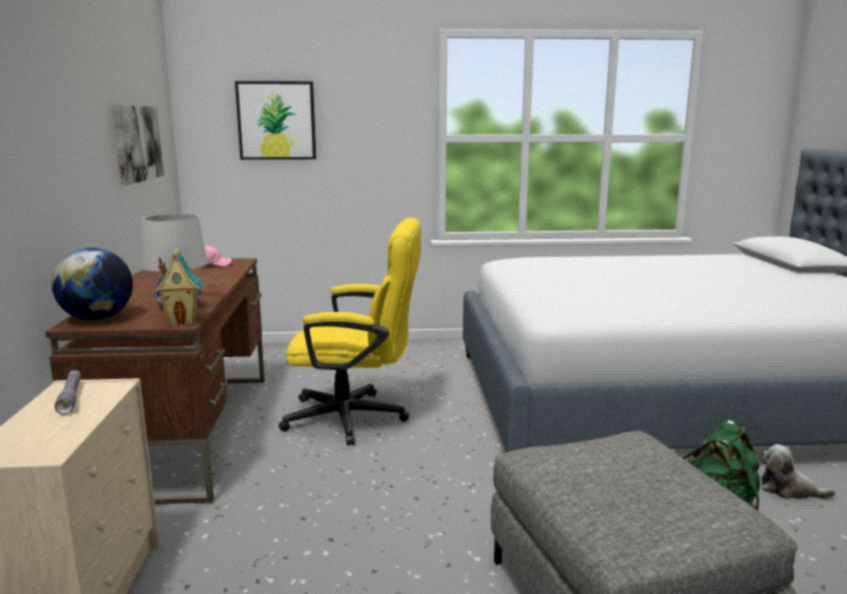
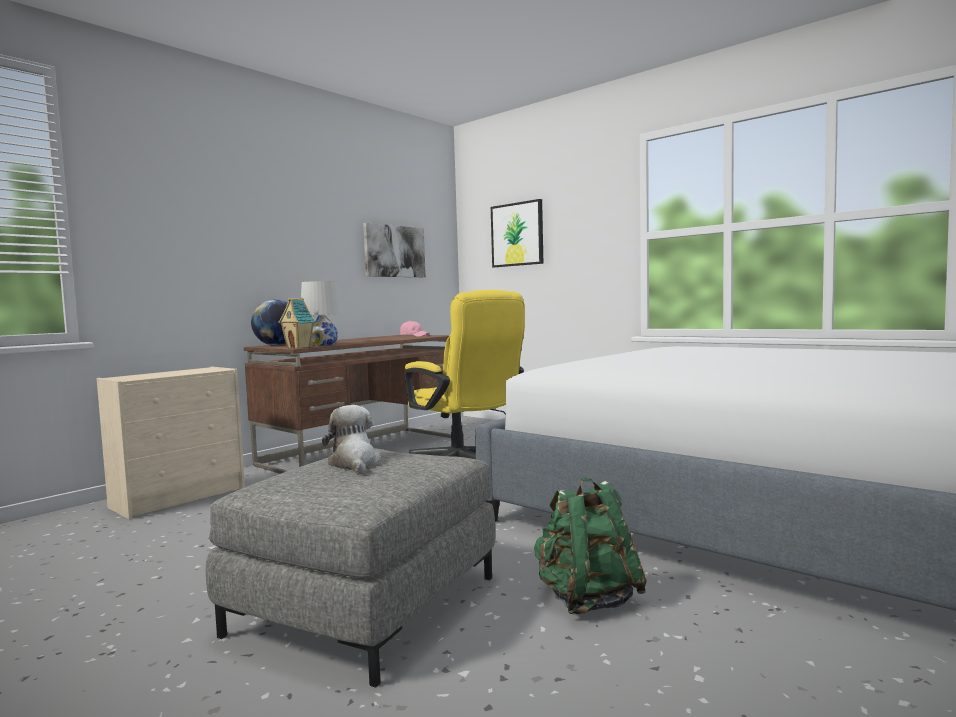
camera: 45 degrees right, 10 degrees down
grey flashlight [55,370,81,414] -> none
plush toy [760,444,836,499] -> plush toy moved to [322,405,381,473]

